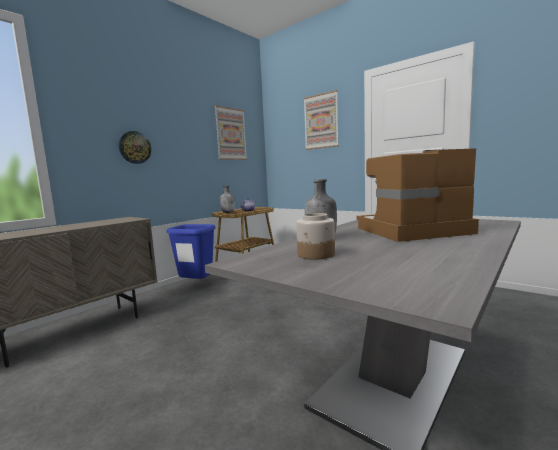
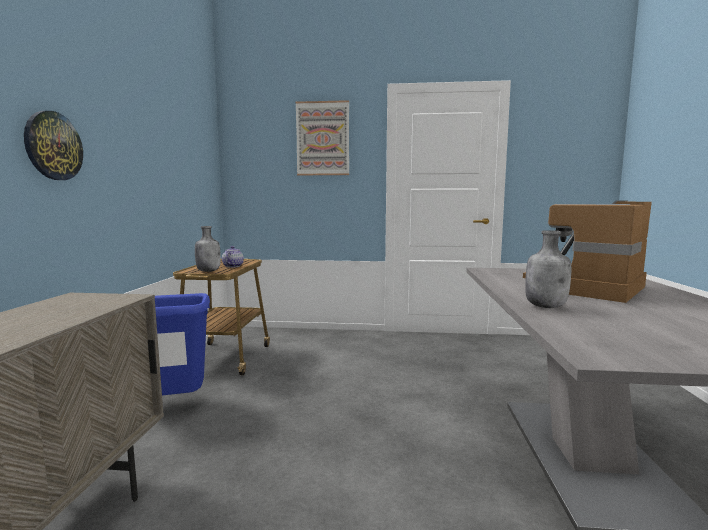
camera: 35 degrees left, 0 degrees up
picture [214,106,247,160] -> none
jar [296,213,335,260] -> none

